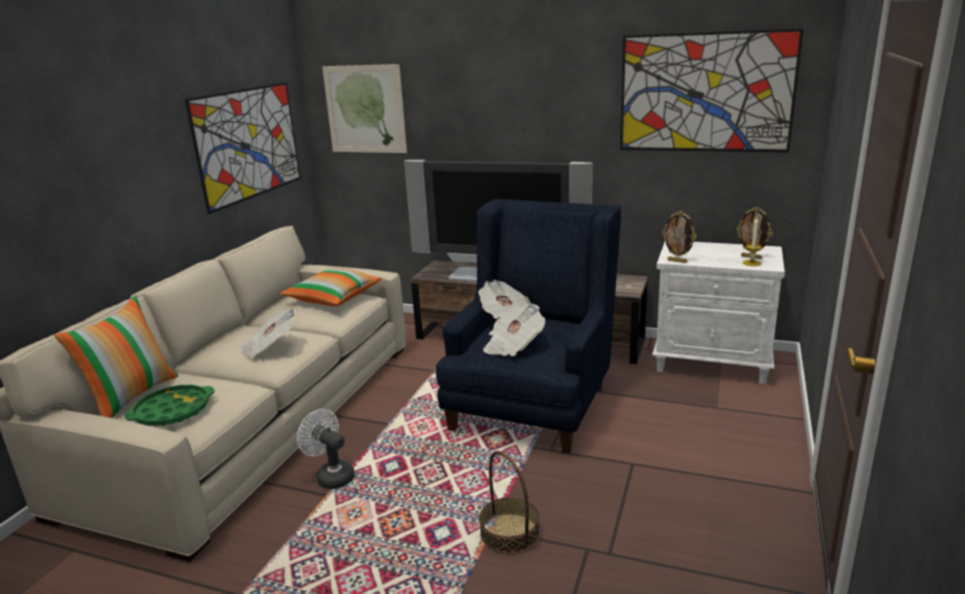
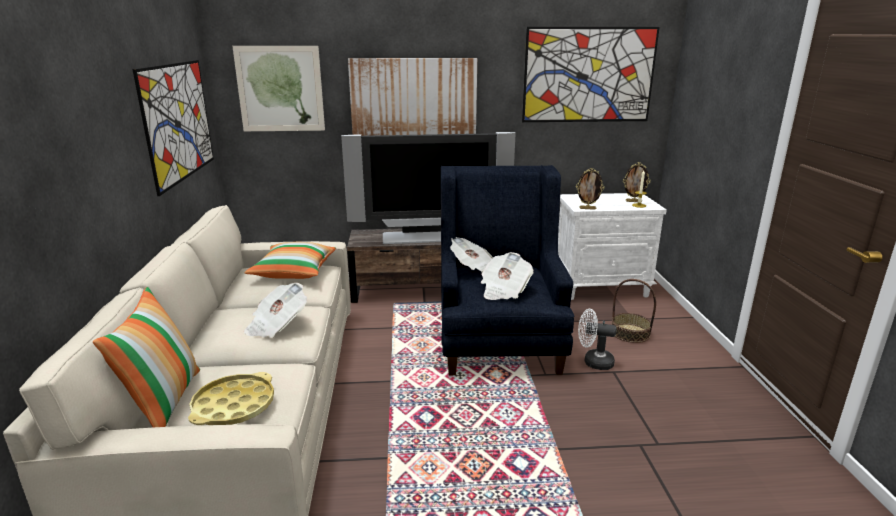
camera: 25 degrees left, 0 degrees up
green tray [124,385,215,426] -> yellow tray [188,372,274,425]
white fan [297,409,355,489] -> white fan moved to [578,309,617,370]
basket [479,451,540,554] -> basket moved to [612,279,656,343]
none -> picture [348,58,477,136]

